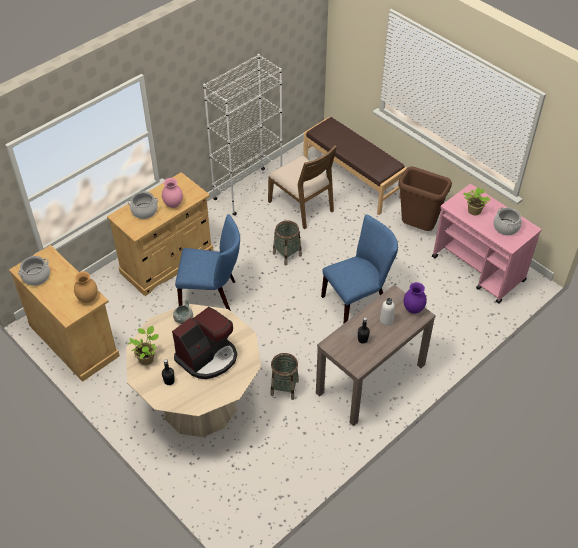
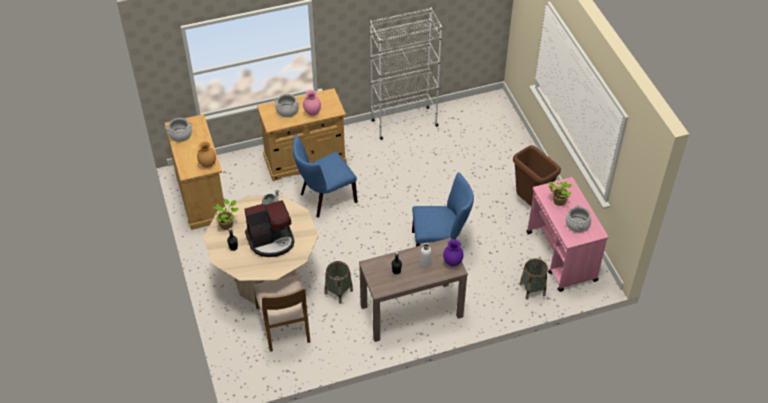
camera: 25 degrees right, 0 degrees up
blue chair [175,214,240,311] -> blue chair turned 120 degrees clockwise [293,135,358,218]
brown chair [268,145,337,229] -> brown chair moved to [253,275,310,352]
basket [273,220,302,265] -> basket moved to [520,258,548,300]
brown bench [303,117,407,215] -> none

